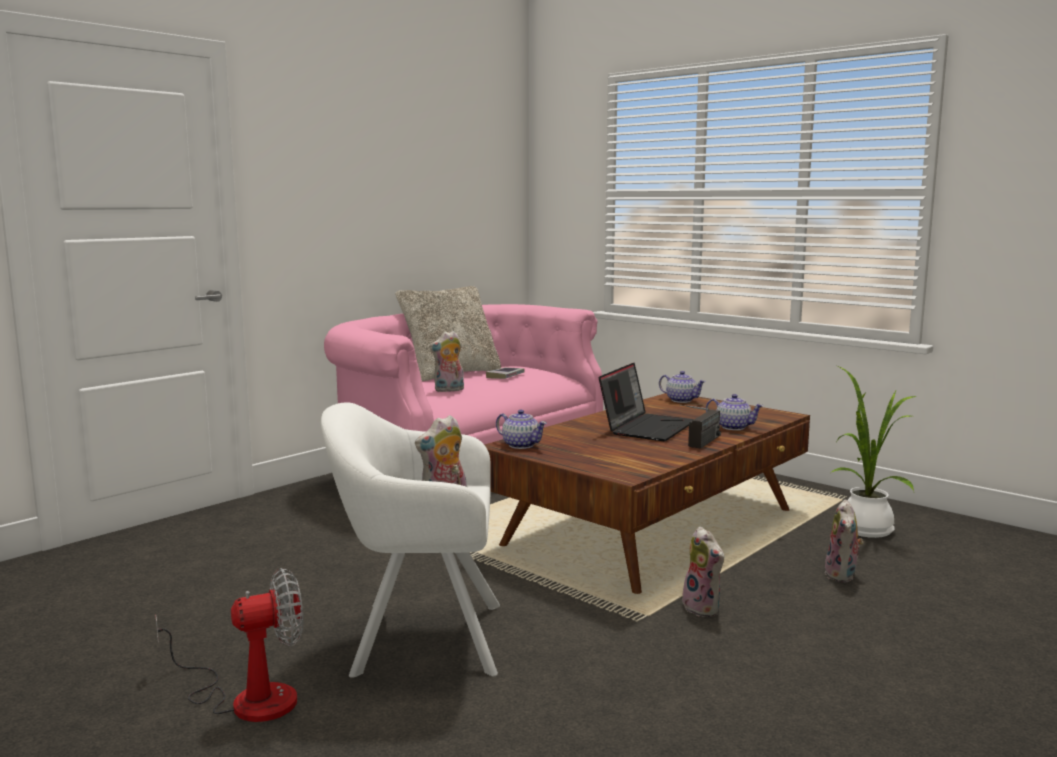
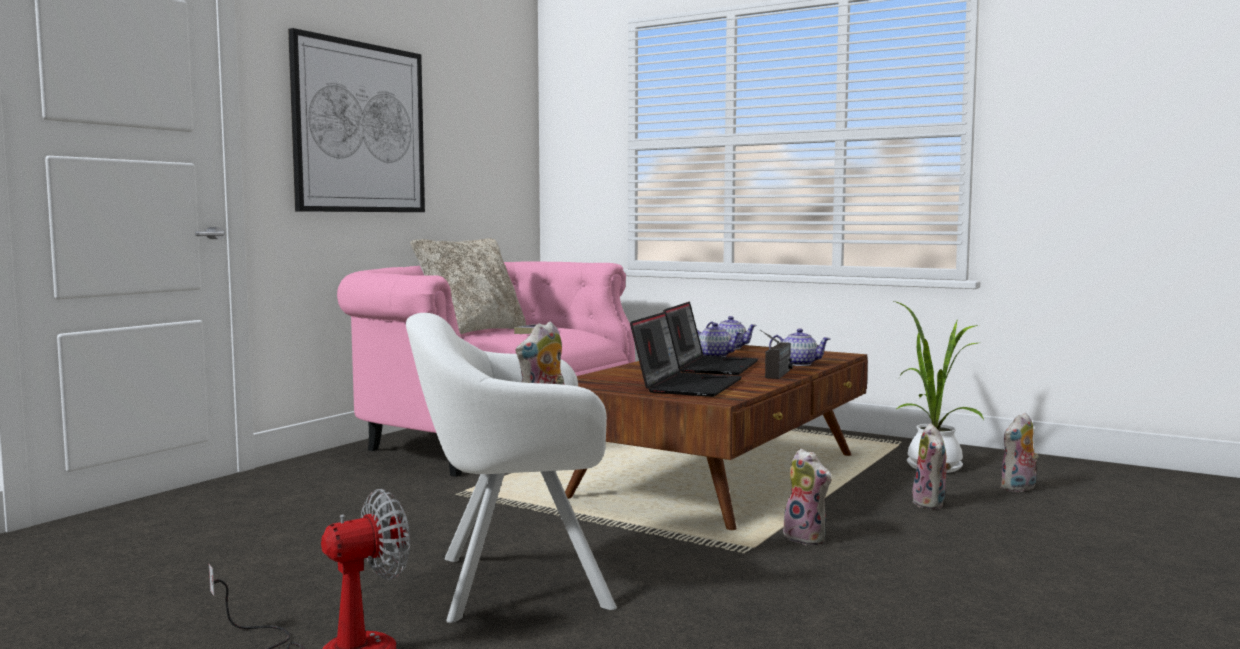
camera: 10 degrees left, 5 degrees down
plush toy [429,331,464,392] -> plush toy moved to [1001,413,1039,493]
teapot [496,410,547,449] -> teapot moved to [697,323,742,357]
none -> picture [288,28,425,212]
none -> laptop [630,312,742,397]

